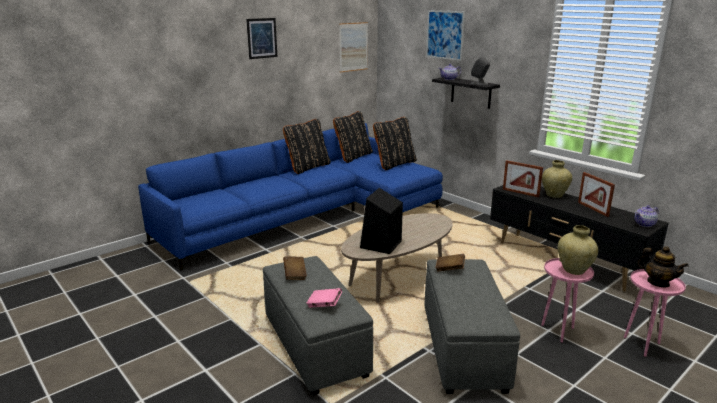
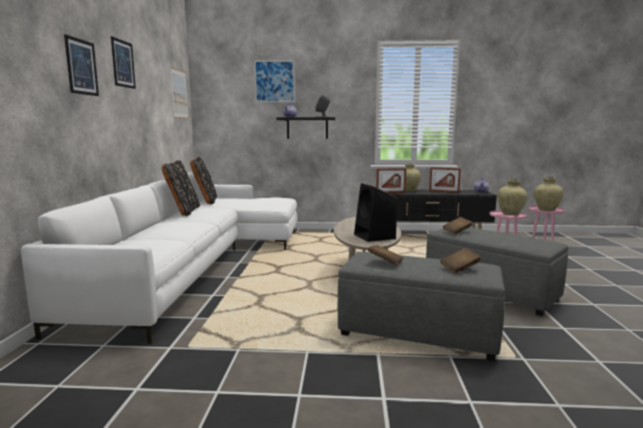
camera: 45 degrees left, 10 degrees down
blue sofa [138,123,443,270] -> white sofa [21,172,297,344]
pink book [306,288,342,308] -> brown book [440,248,481,274]
black pillow [373,117,417,170] -> none
teapot [638,246,688,287] -> beige vase [534,177,564,211]
none -> picture [64,34,99,96]

